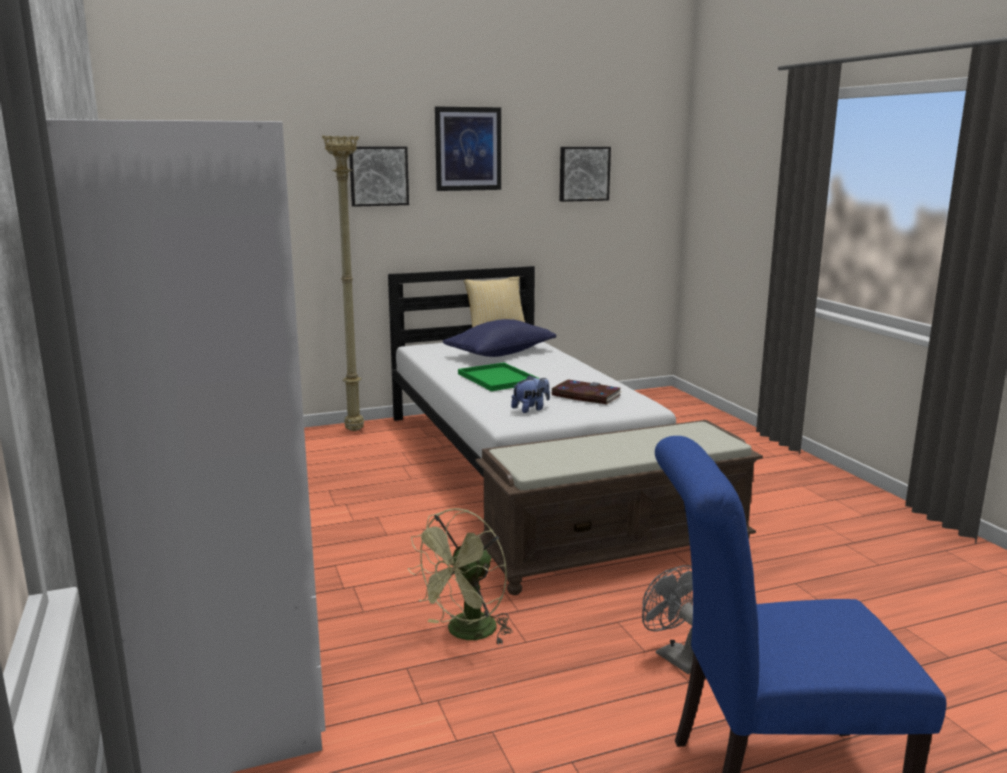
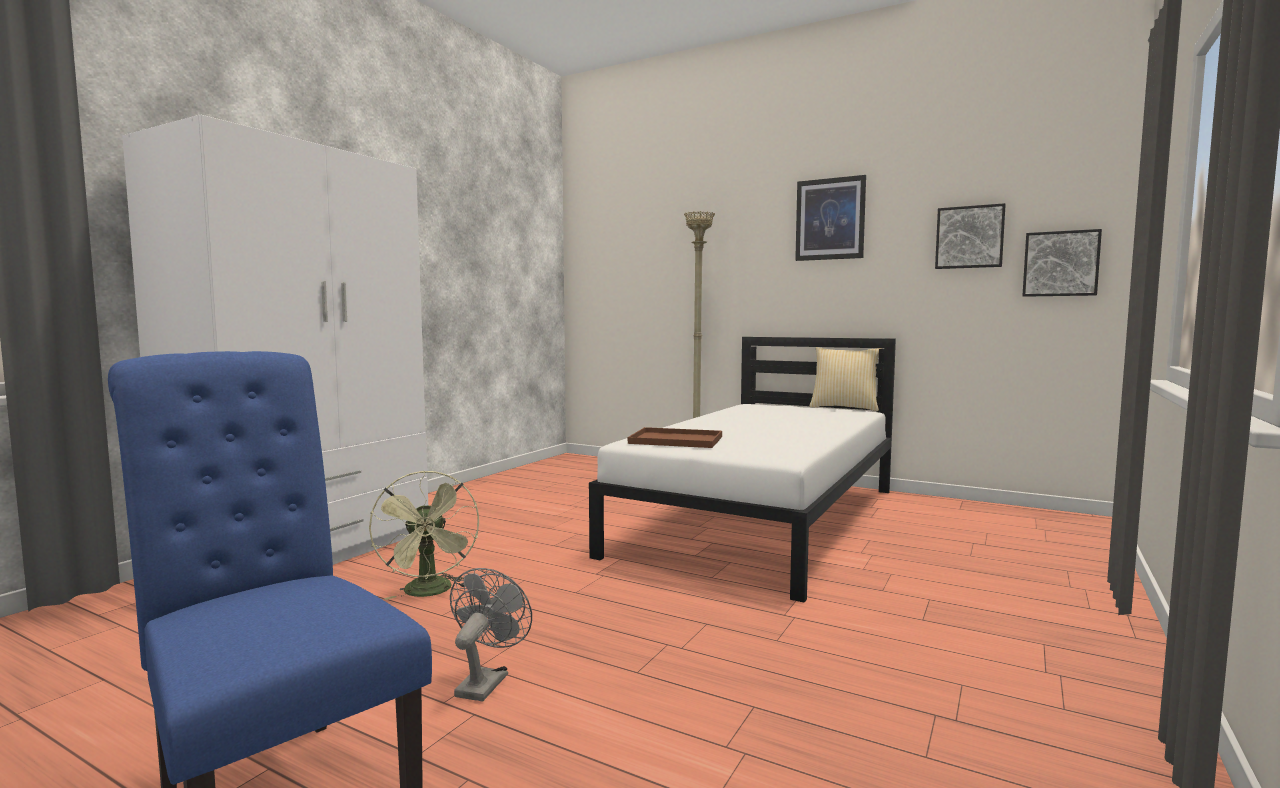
camera: 50 degrees right, 10 degrees down
picture [349,147,409,207] -> picture moved to [1022,229,1102,297]
green fan [408,508,513,645] -> green fan turned 105 degrees counterclockwise [369,471,479,600]
blue pillow [443,319,556,357] -> none
green tray [458,362,540,391] -> none
brown bench [475,420,763,595] -> none
plush toy [511,375,550,413] -> brown tray [628,427,722,448]
book [551,380,622,404] -> none

